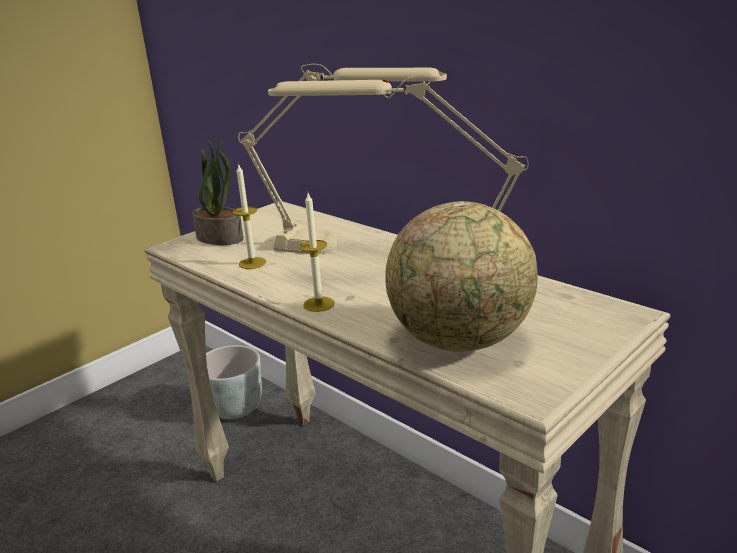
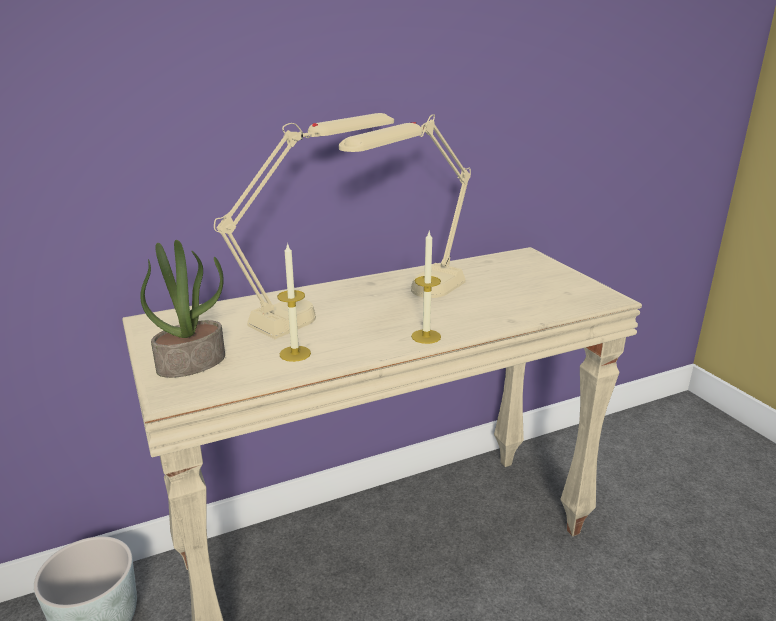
camera: 70 degrees left, 0 degrees up
globe [385,201,538,352] -> none

